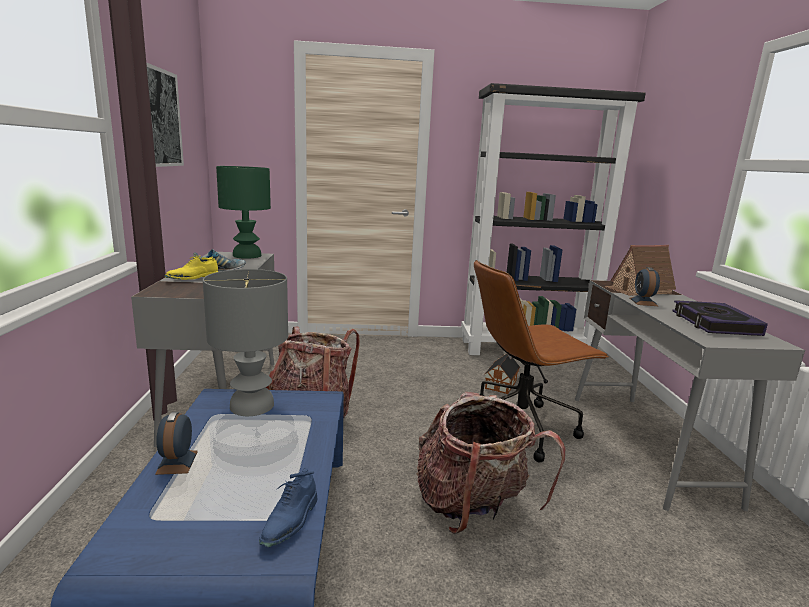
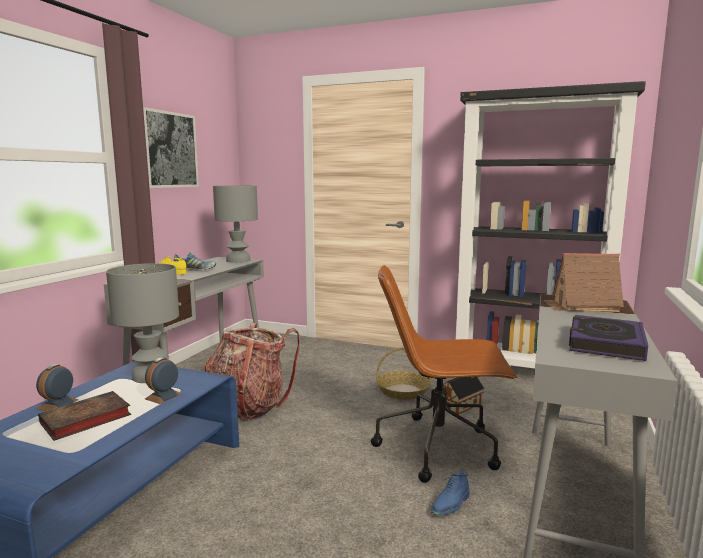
camera: 25 degrees right, 5 degrees down
green table lamp [216,166,271,259] -> grey table lamp [213,185,258,263]
blue shoe [259,468,317,547] -> blue shoe moved to [431,471,470,515]
backpack [416,392,565,534] -> none
alarm clock [630,267,660,306] -> alarm clock moved to [145,357,182,404]
none -> book [38,391,131,441]
none -> basket [376,347,431,400]

